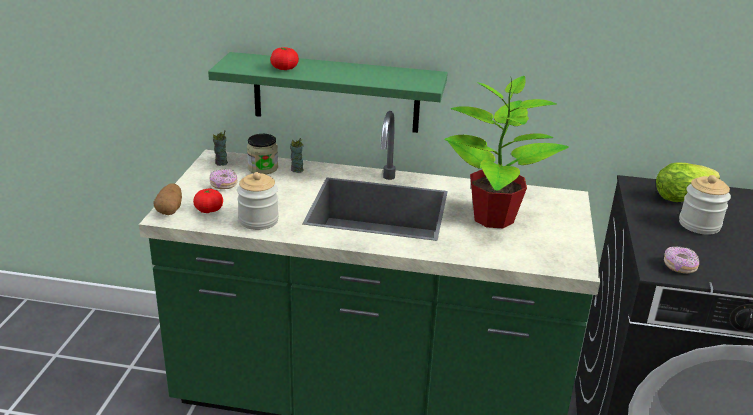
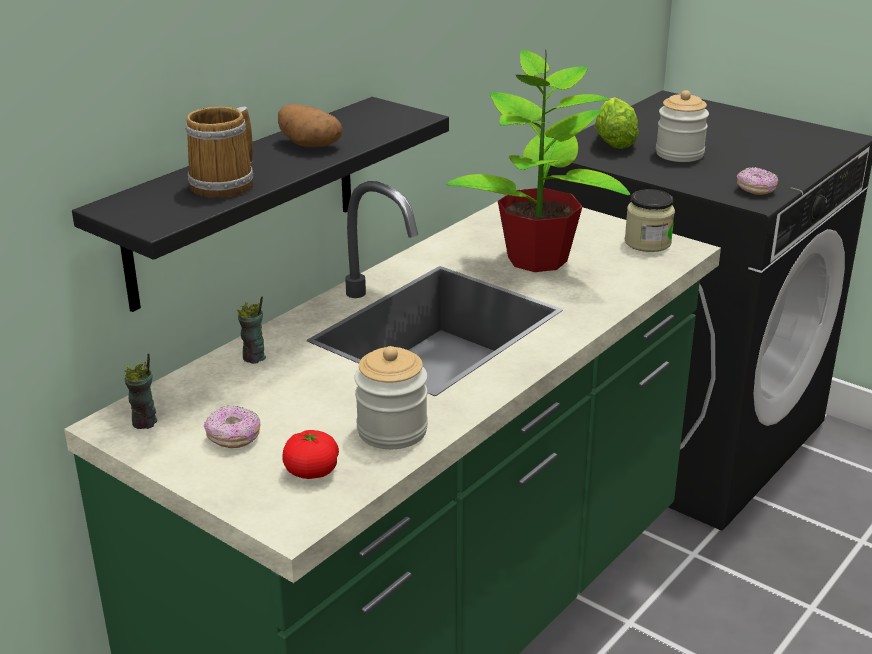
camera: 60 degrees left, 0 degrees up
potato [153,183,182,215] -> potato moved to [278,104,343,147]
green shelf [208,52,448,133] -> black shelf [72,97,449,312]
jar [247,134,278,174] -> jar moved to [625,189,675,252]
tomato [270,47,299,70] -> mug [185,107,253,198]

